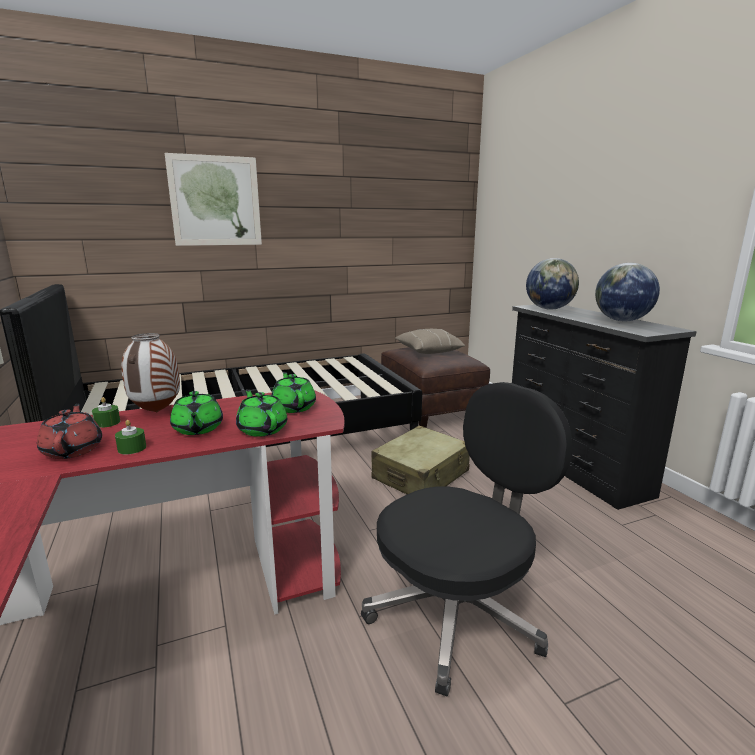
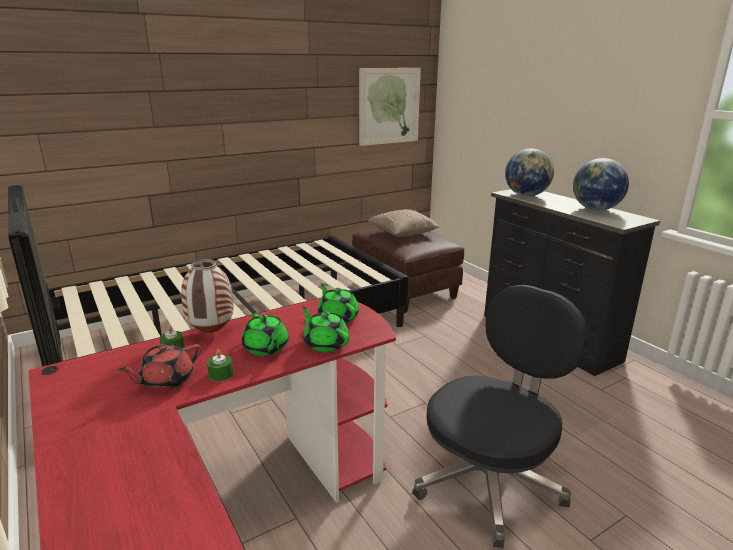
camera: 10 degrees left, 5 degrees up
red teapot [37,404,102,459] -> red teapot turned 105 degrees counterclockwise [118,344,201,391]
picture [165,153,262,246] -> picture moved to [359,68,421,146]
beige suitcase [371,426,470,494] -> none

